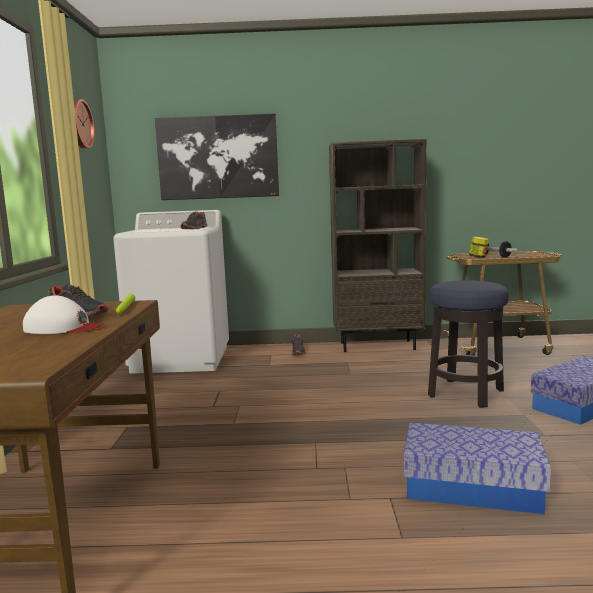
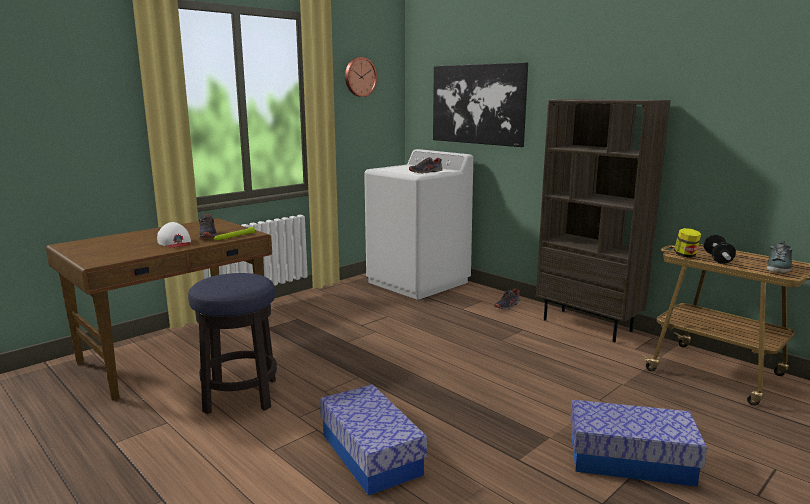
camera: 45 degrees right, 5 degrees up
stool [428,280,509,408] -> stool moved to [188,273,277,414]
none -> shoe [767,241,792,273]

